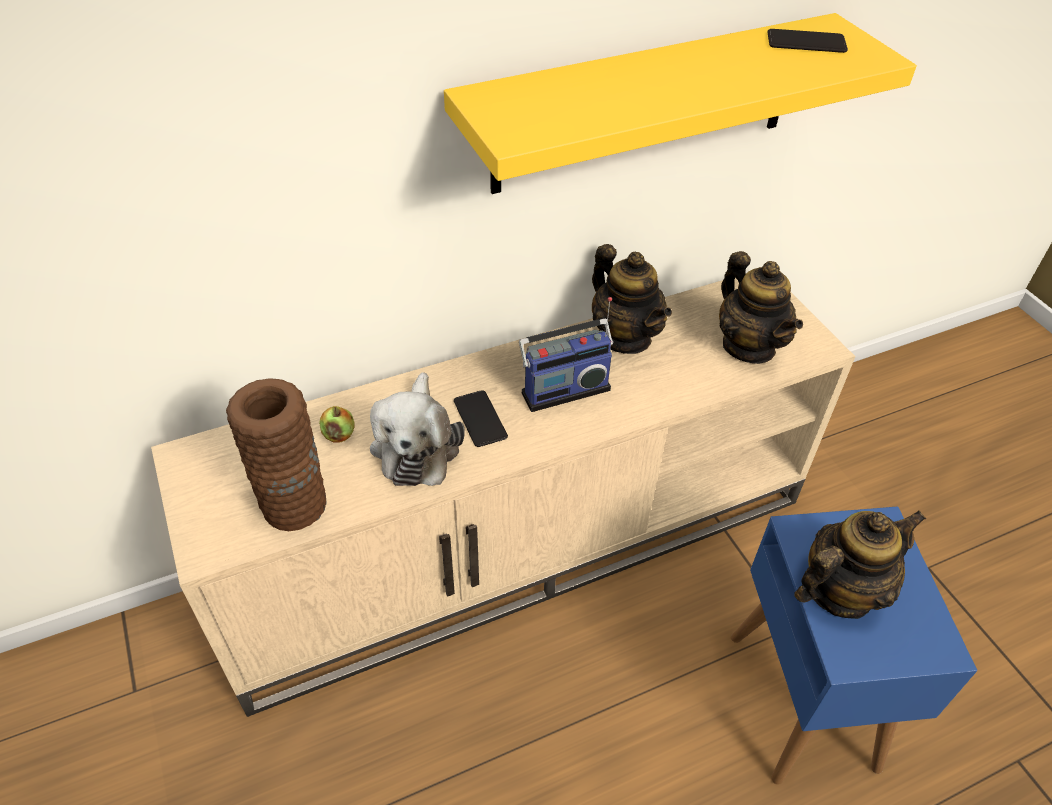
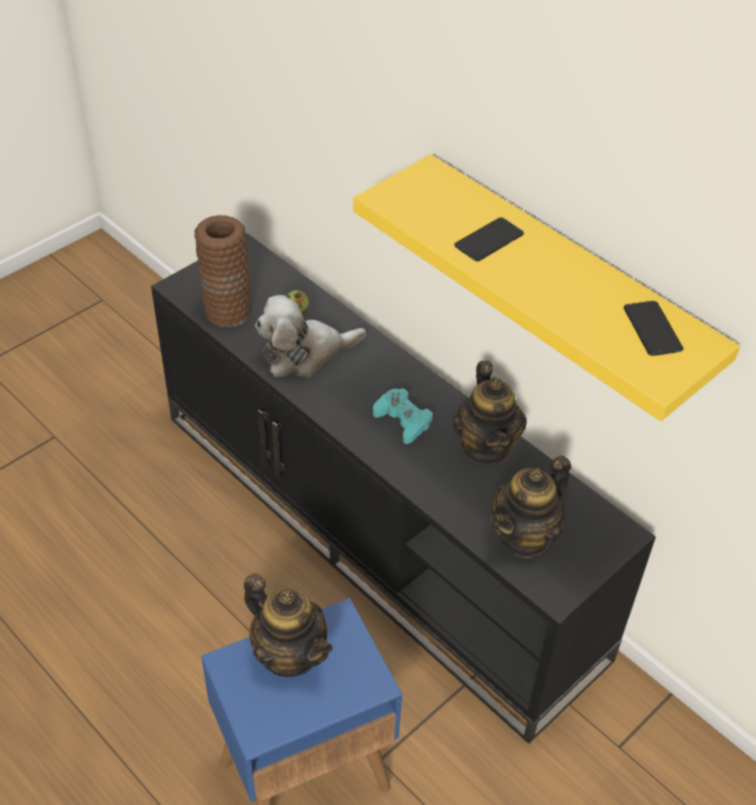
camera: 70 degrees right, 0 degrees up
beige tv stand [151,273,856,717] -> black tv stand [151,233,656,744]
phone [454,390,508,447] -> phone moved to [454,217,524,261]
radio [519,297,613,412] -> turquoise game controller [373,388,433,444]
teapot [592,244,672,354] -> teapot turned 45 degrees counterclockwise [453,361,527,465]

